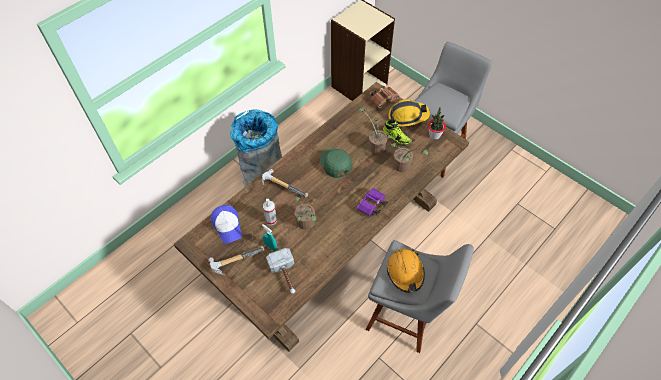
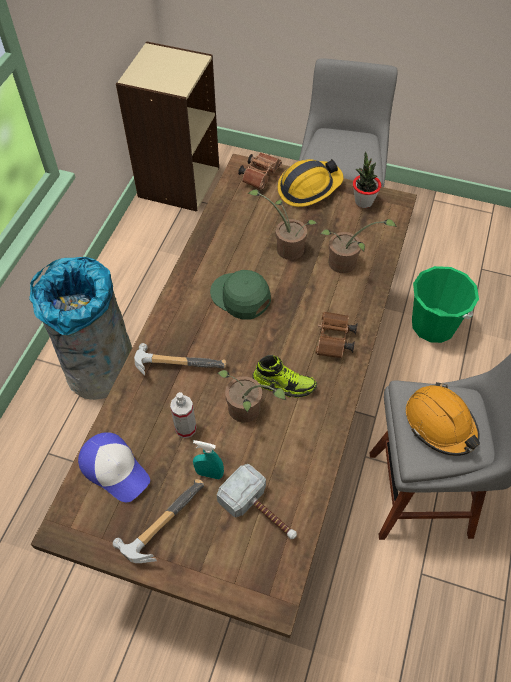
camera: 25 degrees left, 0 degrees up
purple binoculars [357,188,388,216] -> brown binoculars [316,312,358,358]
shoe [382,119,412,146] -> shoe moved to [252,355,317,398]
none -> green bucket [412,266,479,343]

